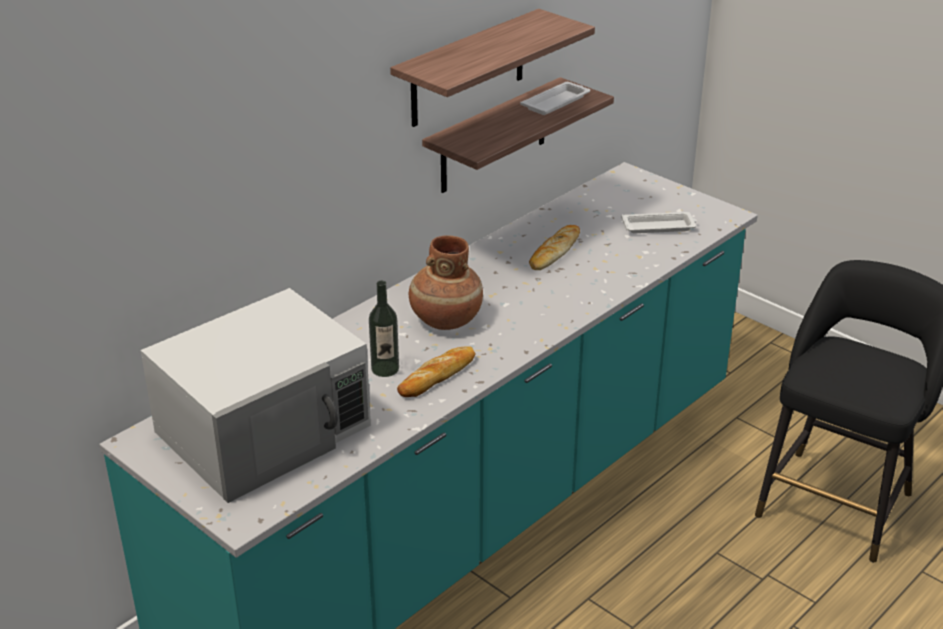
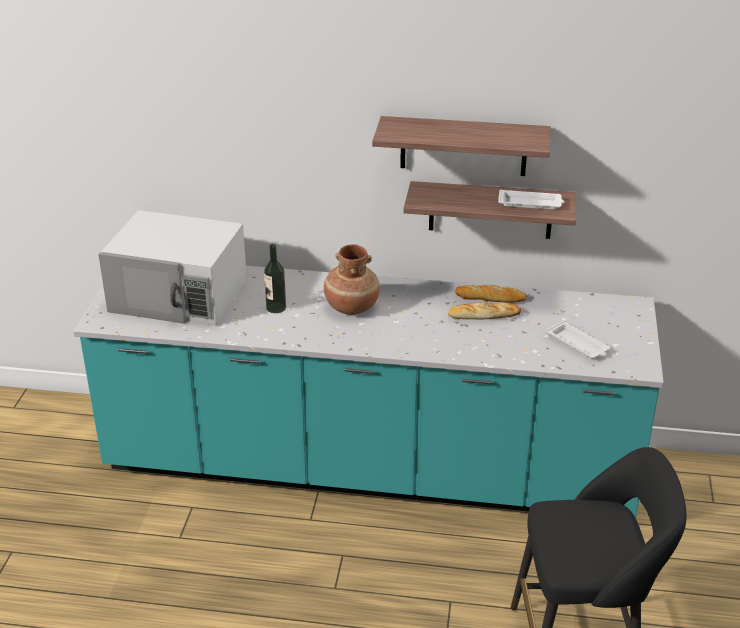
camera: 55 degrees right, 0 degrees up
bread [397,346,475,397] -> bread moved to [455,284,527,303]

